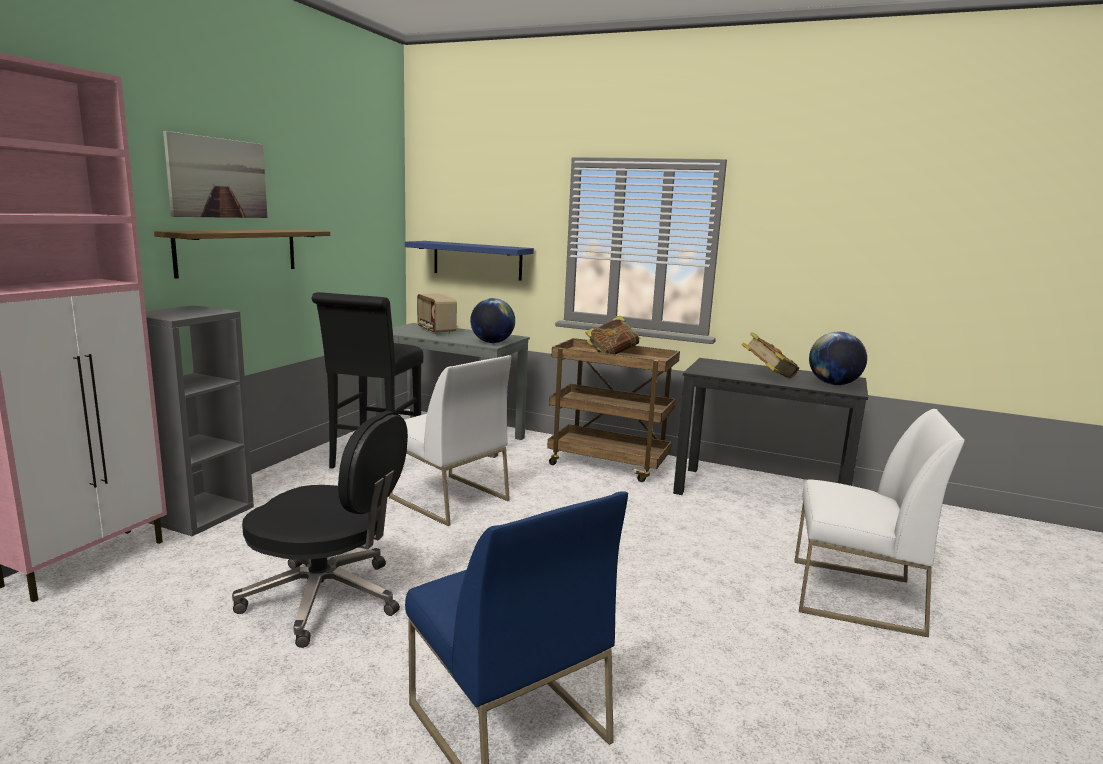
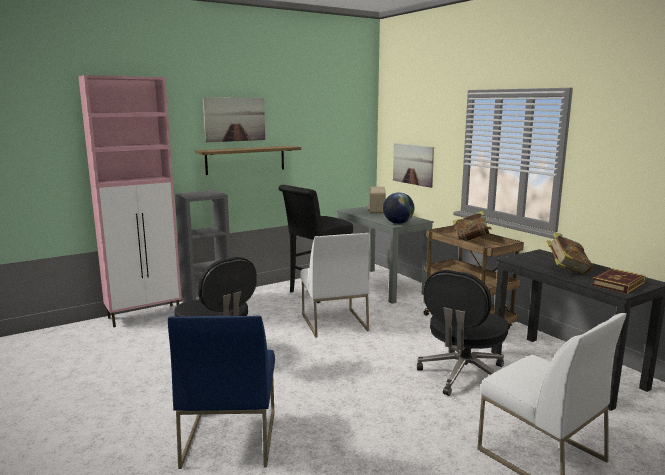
camera: 35 degrees right, 0 degrees up
blue shelf [405,241,534,281] -> picture [393,143,434,188]
globe [809,332,867,385] -> book [592,268,646,294]
none -> black office chair [417,270,508,396]

